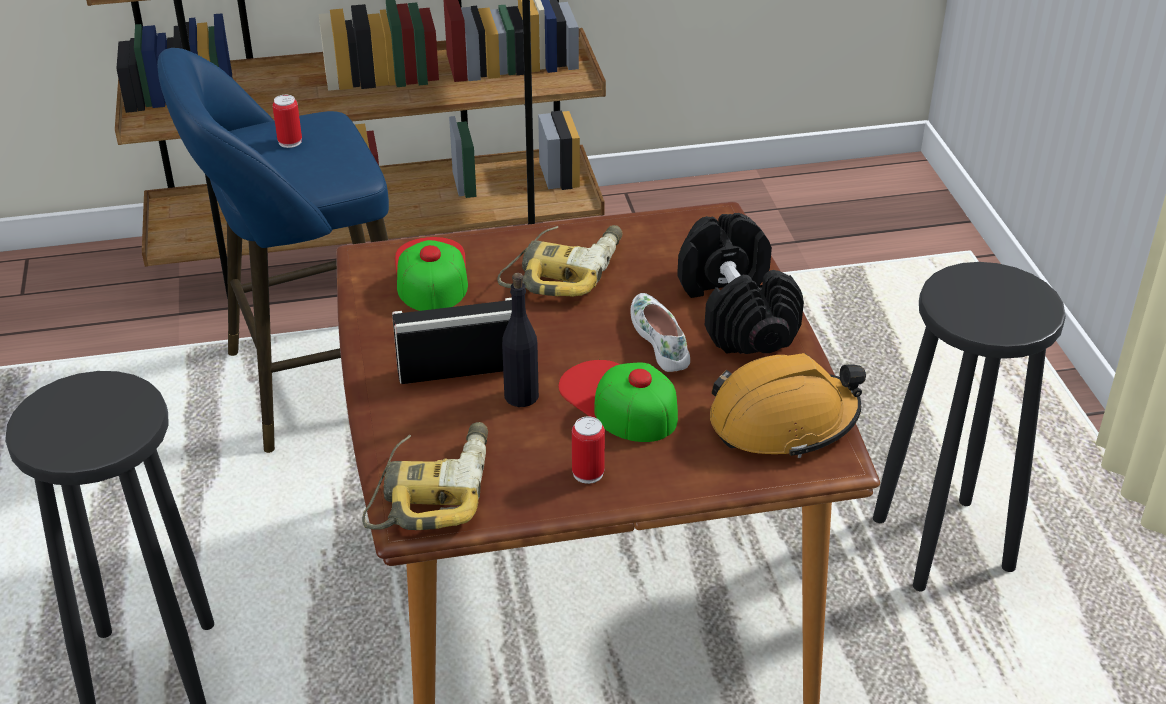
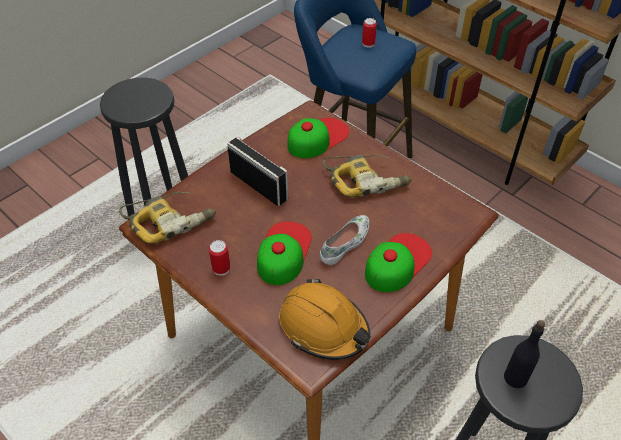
camera: 55 degrees right, 10 degrees up
black bottle [502,273,539,407] -> black bottle moved to [504,320,545,388]
black dumbbell [677,213,804,354] -> cap [365,233,432,292]

